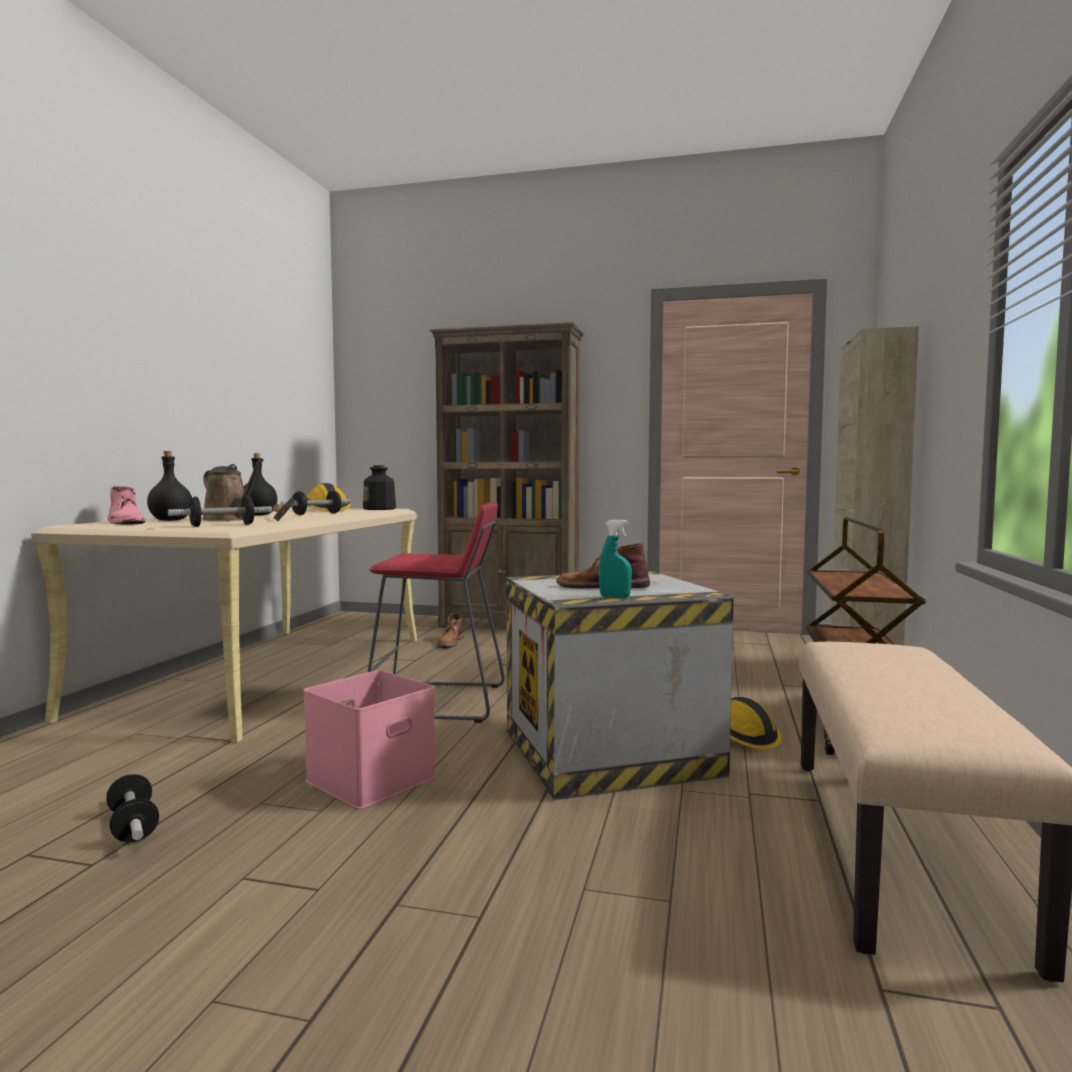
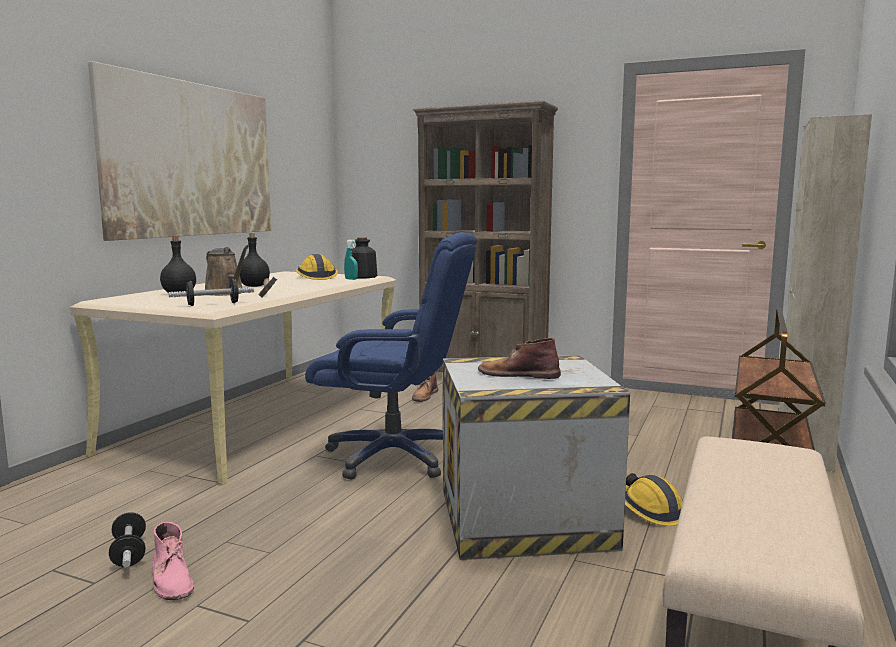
camera: 10 degrees right, 5 degrees up
pink boot [108,486,146,524] -> pink boot moved to [152,522,194,600]
dumbbell [280,491,351,515] -> none
pink storage box [303,670,436,809] -> none
red stool [368,502,505,723] -> blue office chair [305,232,477,480]
turquoise spray bottle [599,520,632,599] -> turquoise spray bottle moved to [344,240,358,280]
none -> picture [88,61,271,241]

